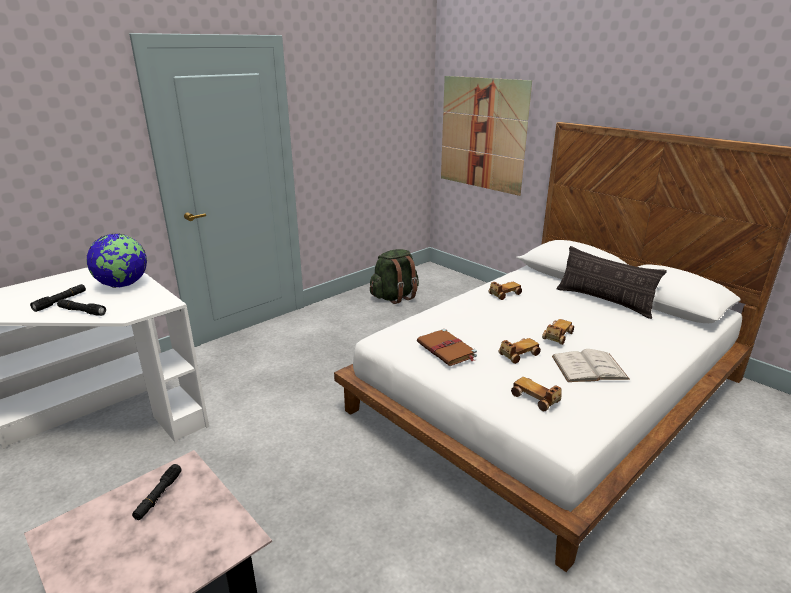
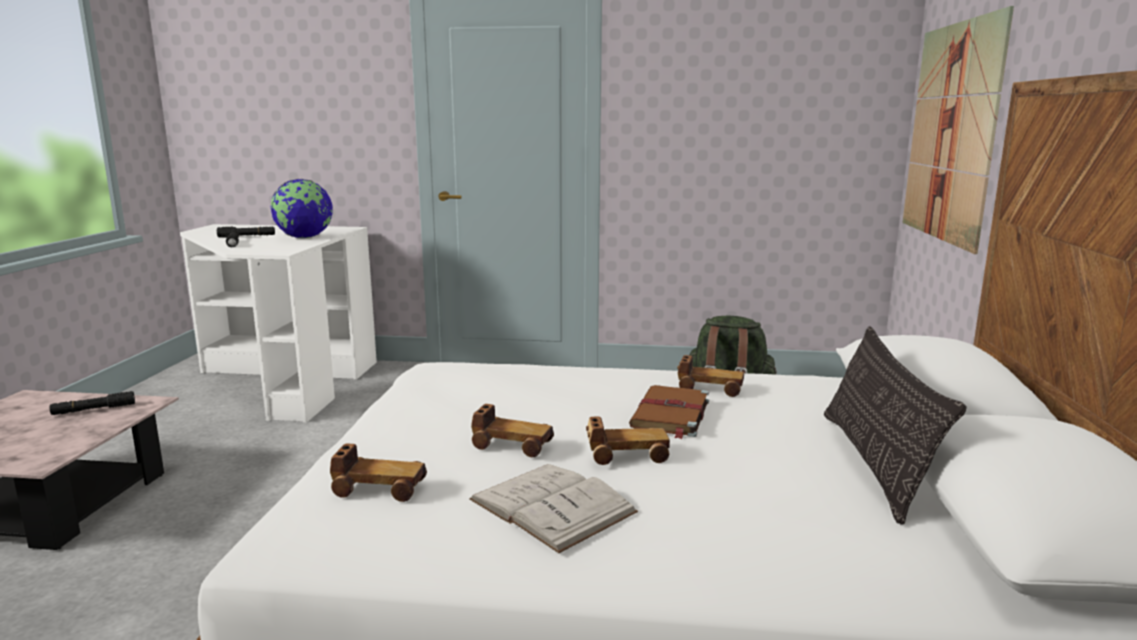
camera: 50 degrees right, 10 degrees down
brown book [417,329,477,366] -> brown book moved to [629,385,709,439]
toy car [511,377,562,411] -> toy car turned 90 degrees clockwise [330,443,427,502]

